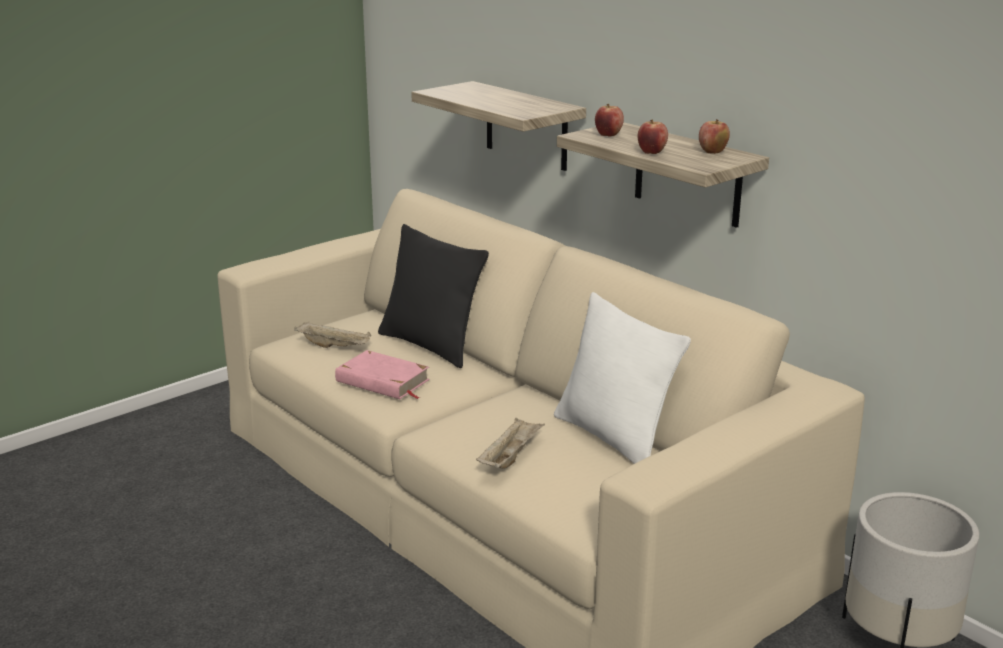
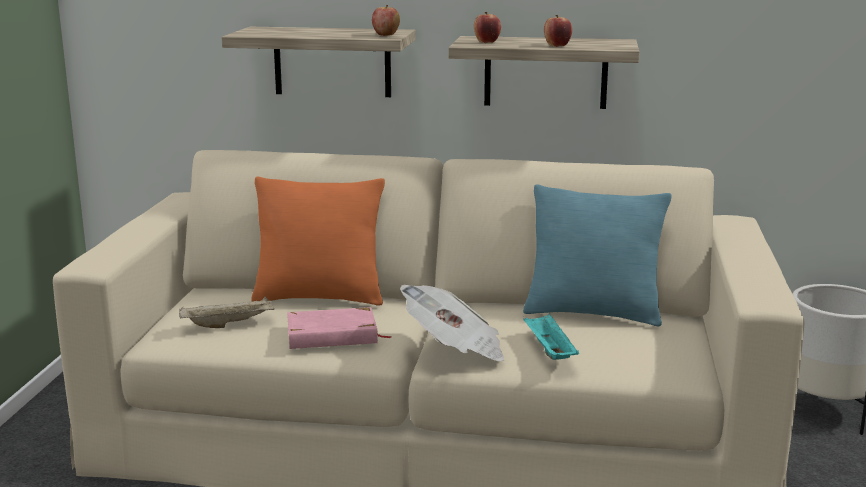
camera: 40 degrees left, 5 degrees down
black pillow [378,224,489,368] -> orange pillow [251,177,385,306]
beige tray [476,417,545,469] -> turquoise tray [523,314,579,360]
white pillow [554,292,691,464] -> turquoise pillow [523,184,672,326]
apple [699,119,730,154] -> apple moved to [372,5,400,36]
none -> newspaper [400,285,505,361]

